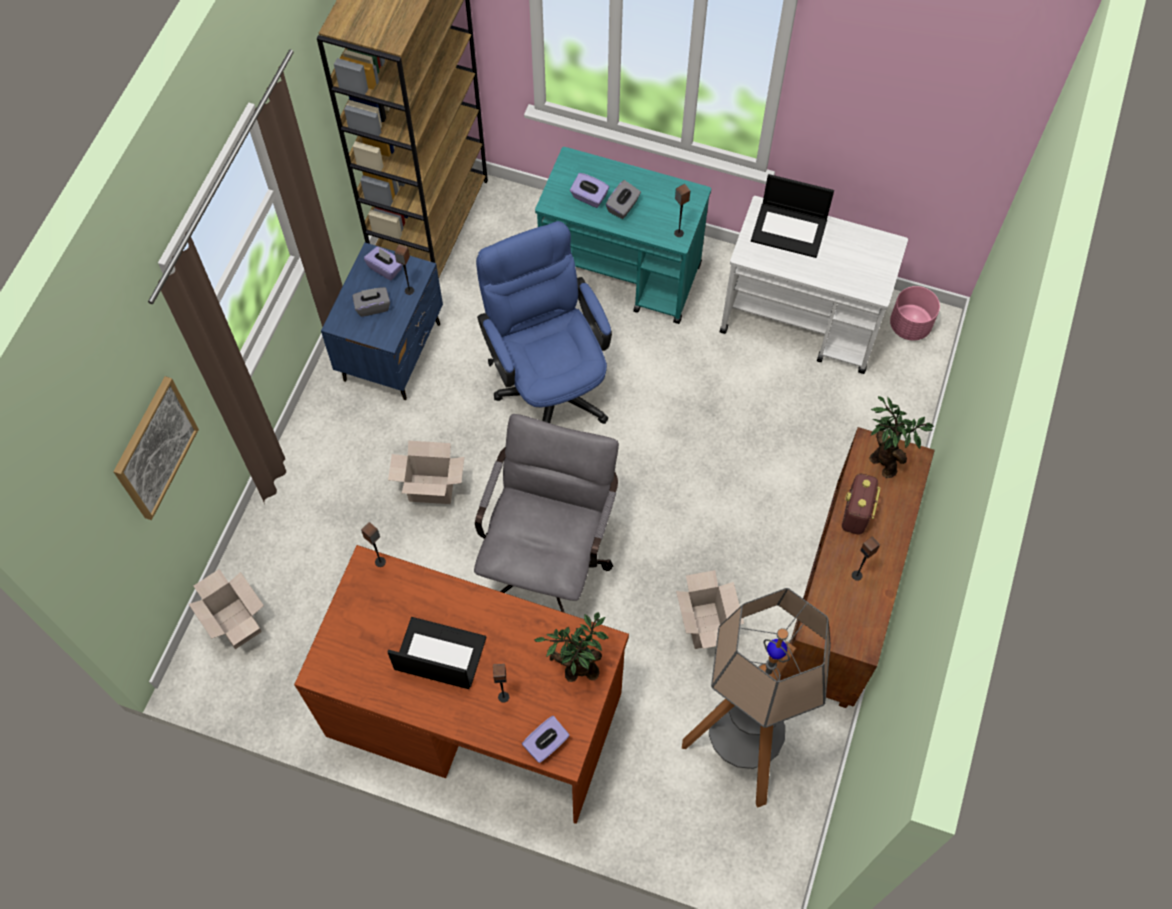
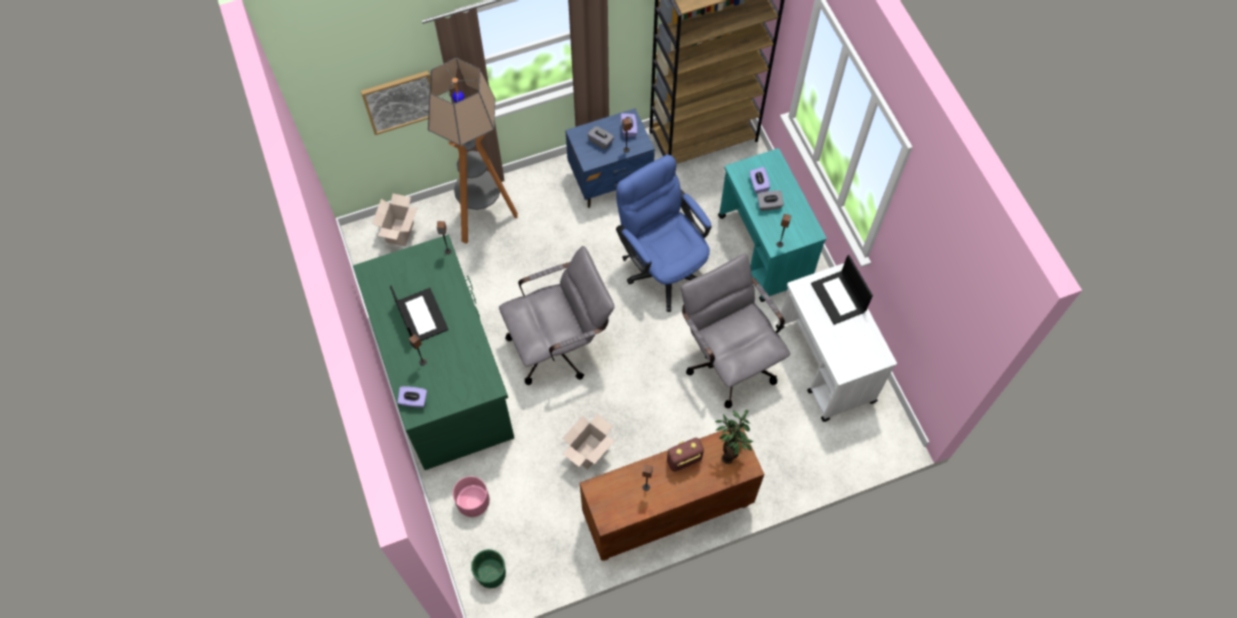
camera: 50 degrees right, 0 degrees up
brown desk [294,545,629,824] -> green desk [353,234,514,470]
cardboard box [388,441,464,504] -> none
blue office chair [476,221,612,424] -> blue office chair turned 60 degrees counterclockwise [616,154,711,312]
potted plant [534,612,608,682] -> none
floor lamp [682,588,831,808] -> floor lamp moved to [428,58,518,244]
pink planter [890,286,940,341] -> pink planter moved to [453,476,490,517]
none -> green planter [471,549,506,588]
none -> grey office chair [681,254,790,408]

